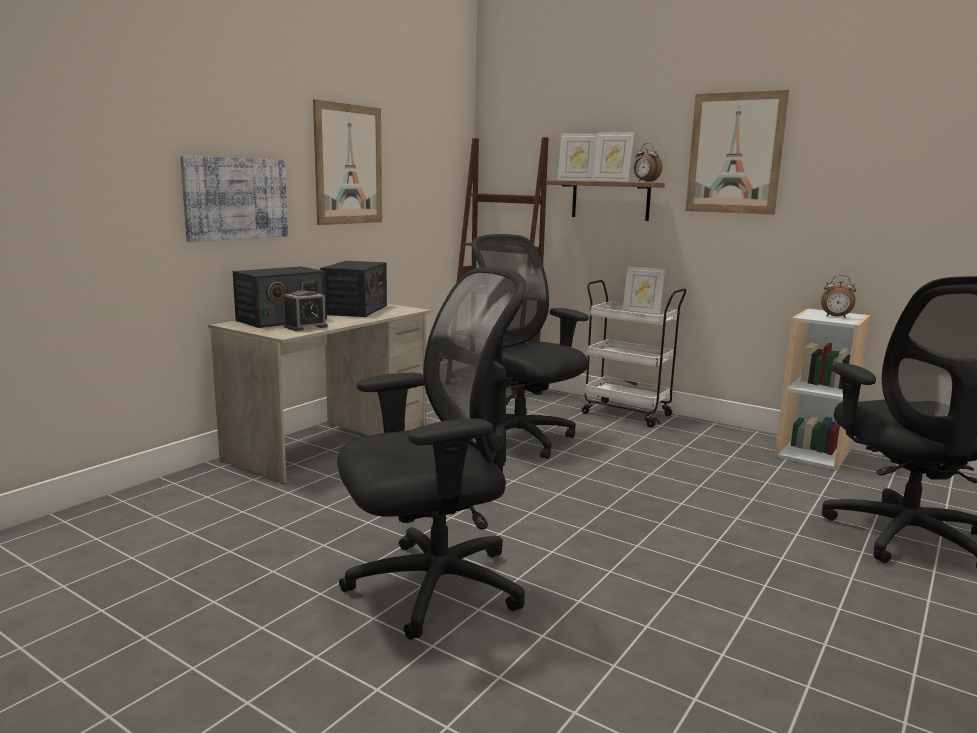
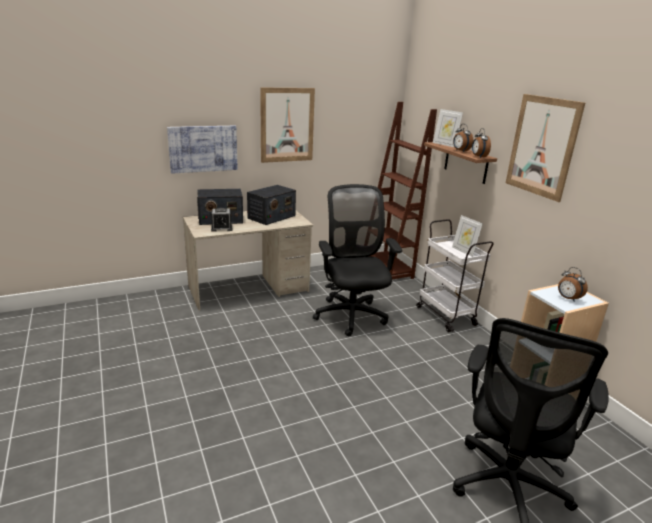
camera: 30 degrees right, 10 degrees up
black office chair [337,267,526,640] -> none
picture frame [592,132,634,182] -> alarm clock [453,124,473,152]

